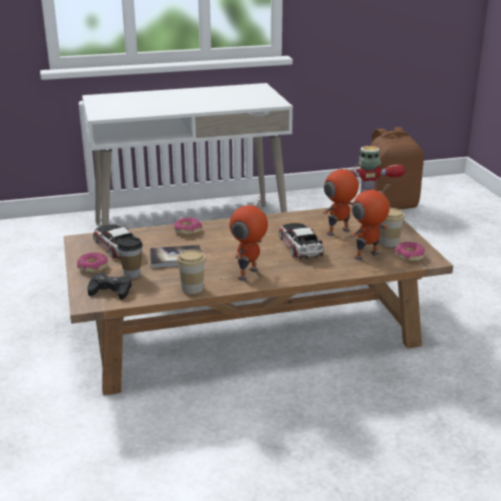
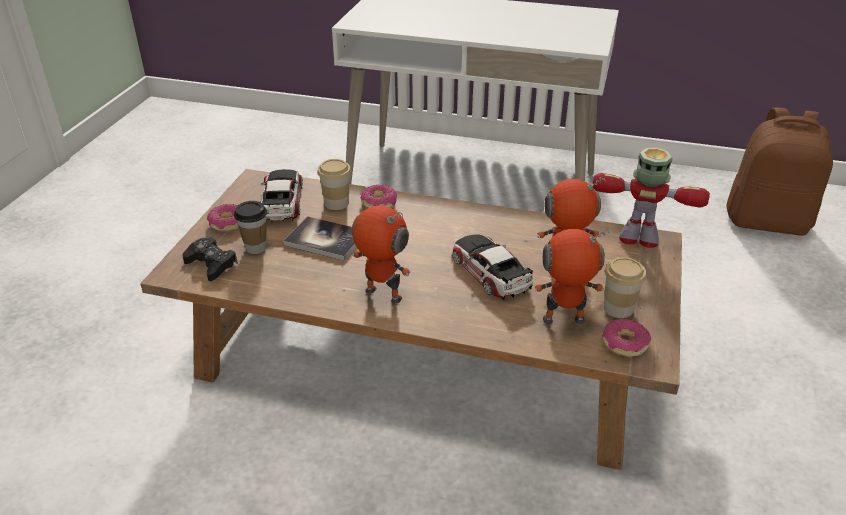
camera: 30 degrees right, 10 degrees up
cup [177,249,206,294] -> cup moved to [317,159,351,210]
toy robot [230,196,268,281] -> toy robot turned 60 degrees clockwise [352,206,411,304]
toy car [279,223,324,260] -> toy car turned 45 degrees counterclockwise [452,234,533,300]

